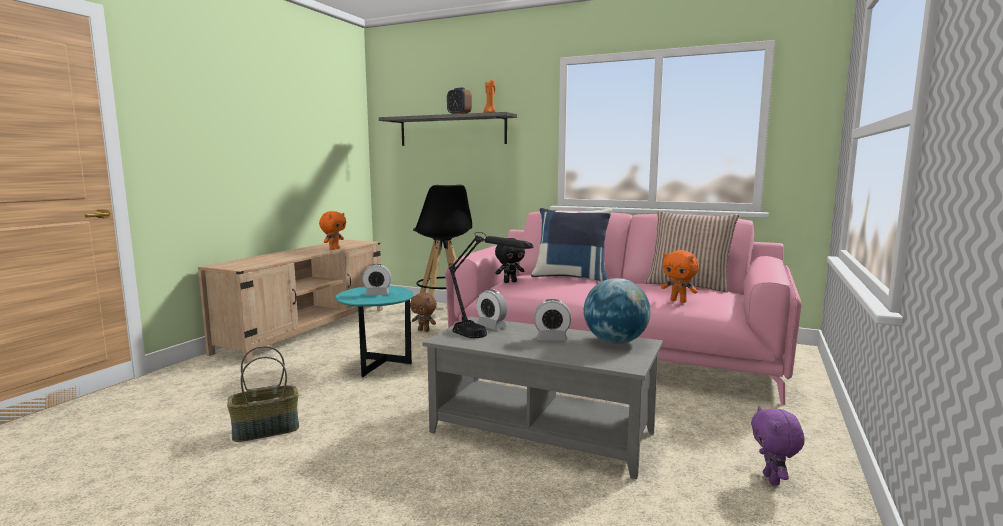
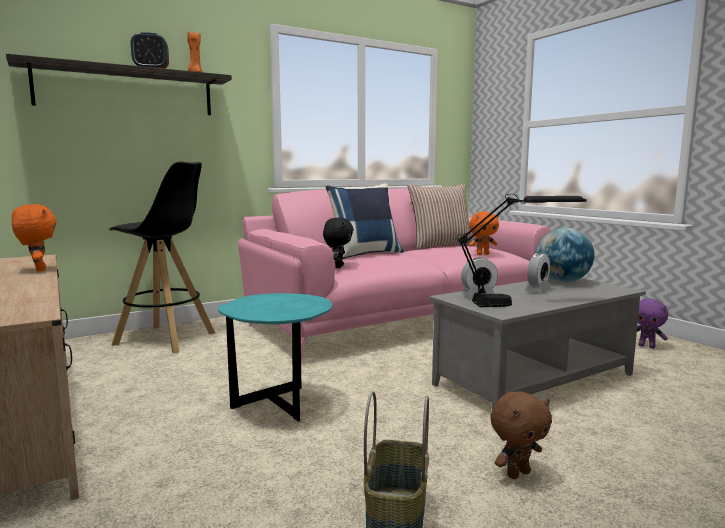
camera: 55 degrees left, 0 degrees up
alarm clock [362,264,391,295] -> none
brown plush toy [410,293,437,332] -> brown plush toy moved to [490,391,552,479]

